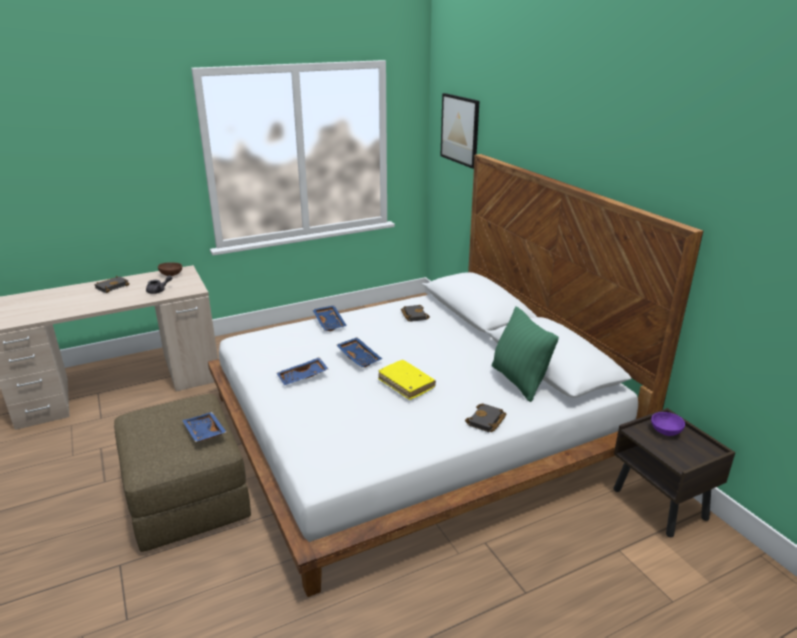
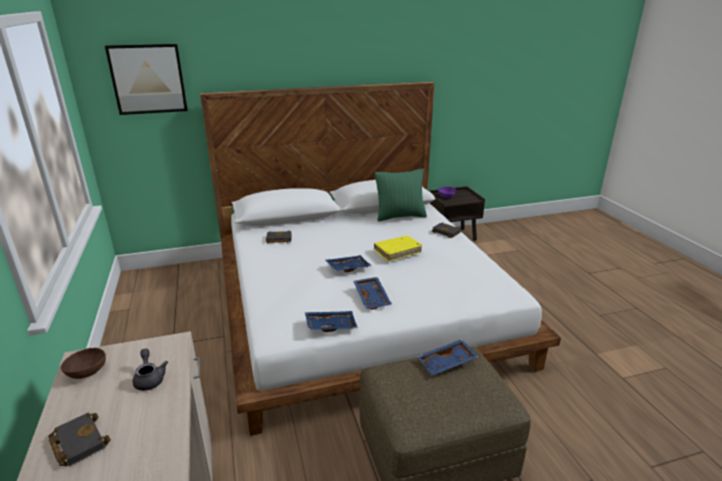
camera: 80 degrees left, 0 degrees up
blue tray [312,305,347,331] -> blue tray moved to [305,311,358,332]

